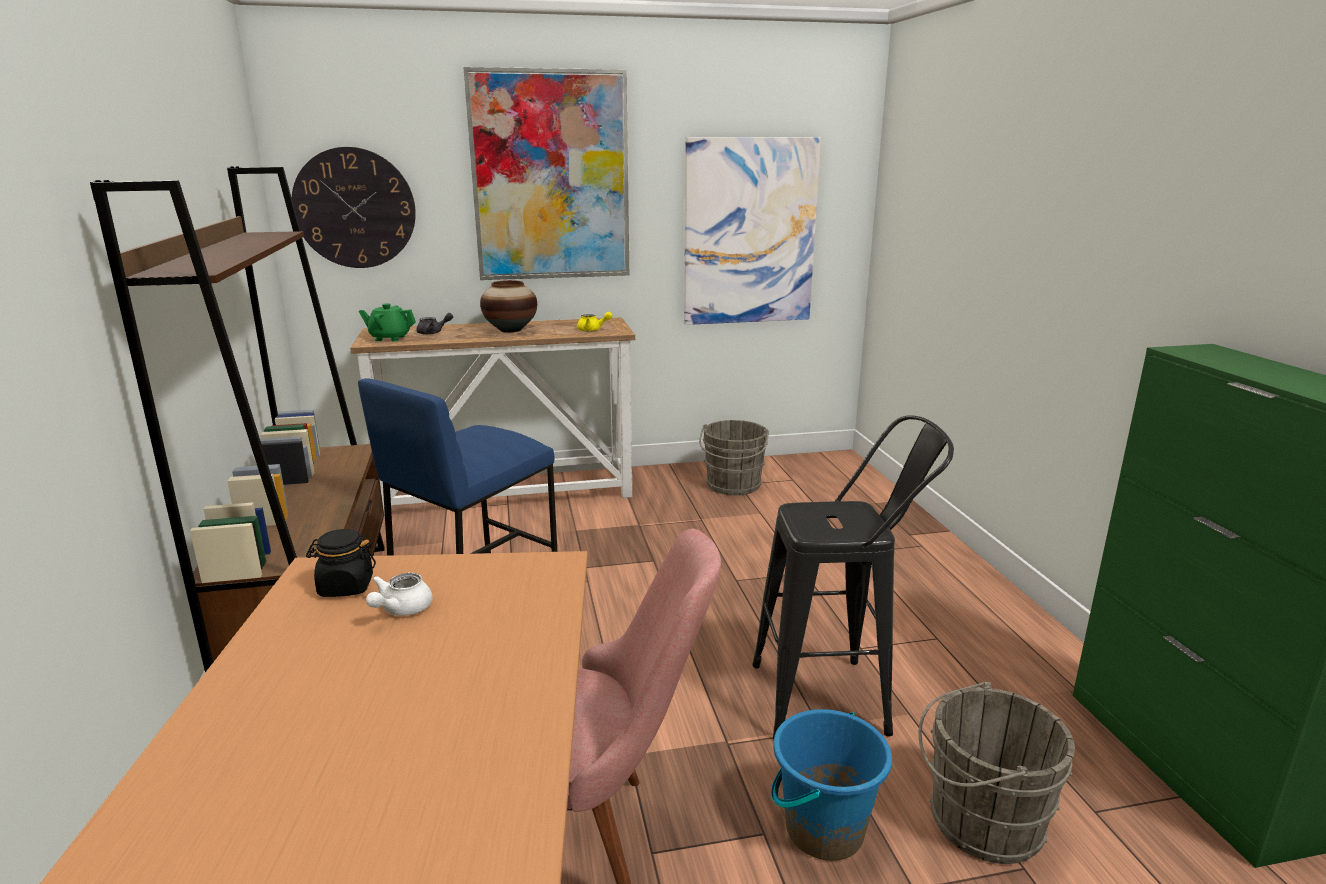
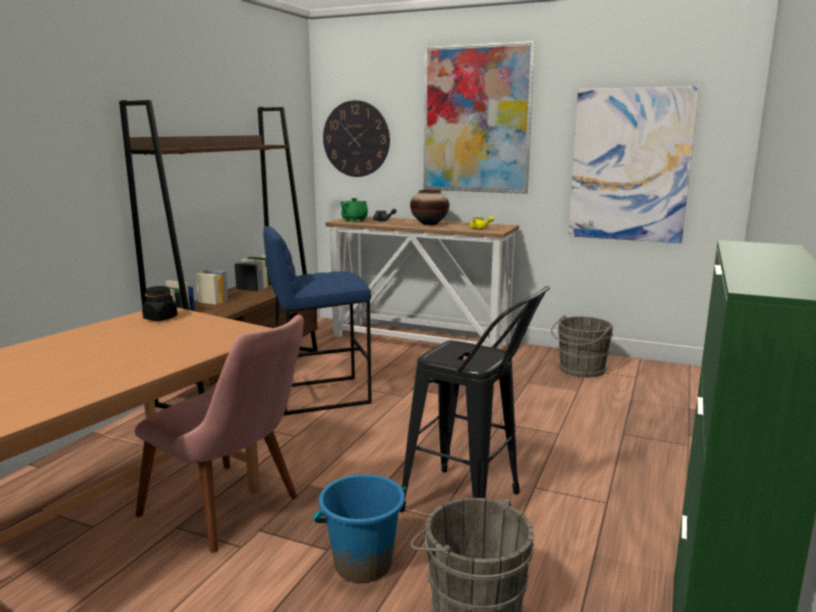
camera: 35 degrees right, 5 degrees down
white teapot [366,573,432,616] -> none

